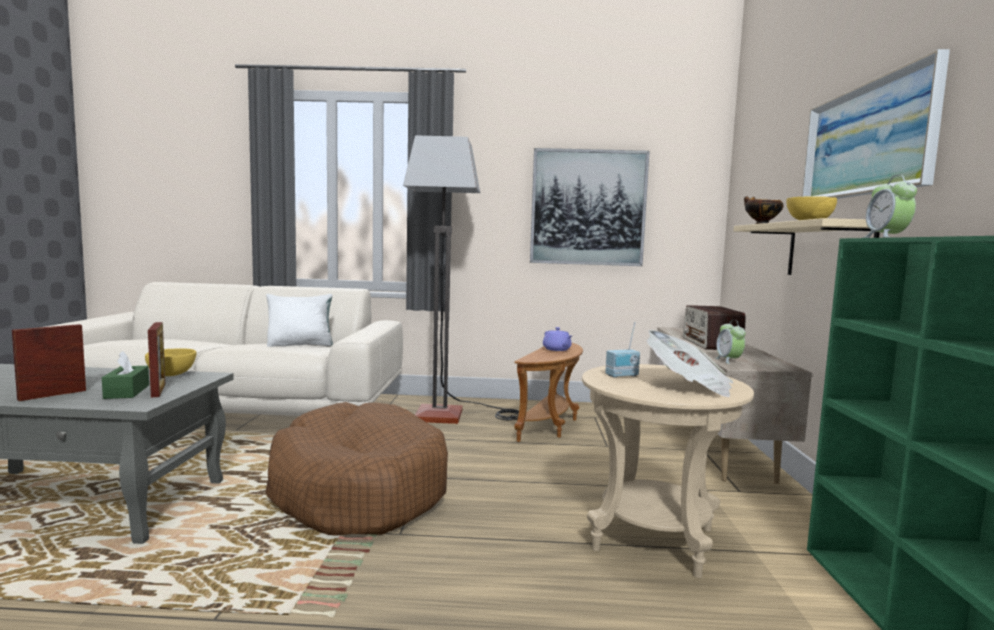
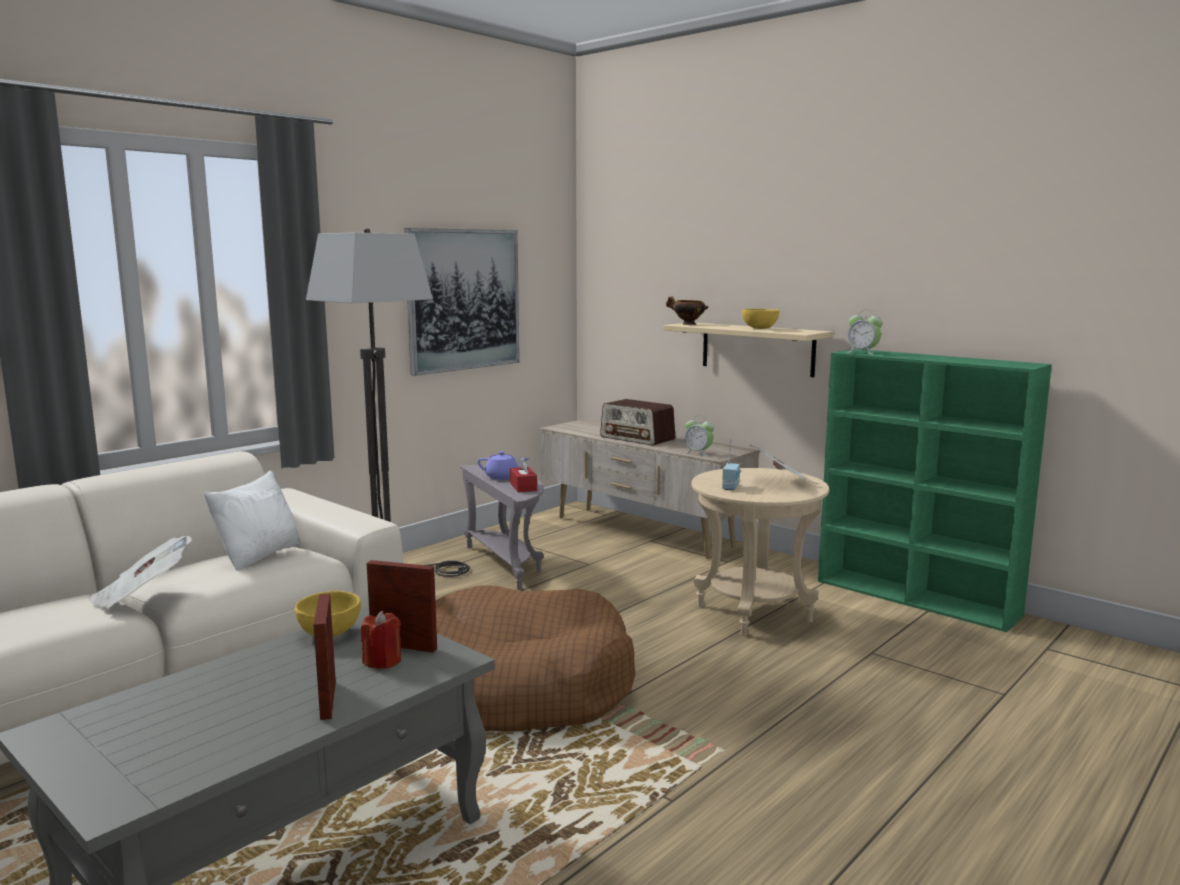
camera: 50 degrees left, 5 degrees up
green tissue box [102,351,149,399] -> red candle [361,611,401,669]
brown side table [514,343,583,442] -> grey side table [460,465,544,590]
picture [802,49,950,199] -> none
none -> newspaper [89,536,192,609]
none -> red tissue box [510,456,537,493]

